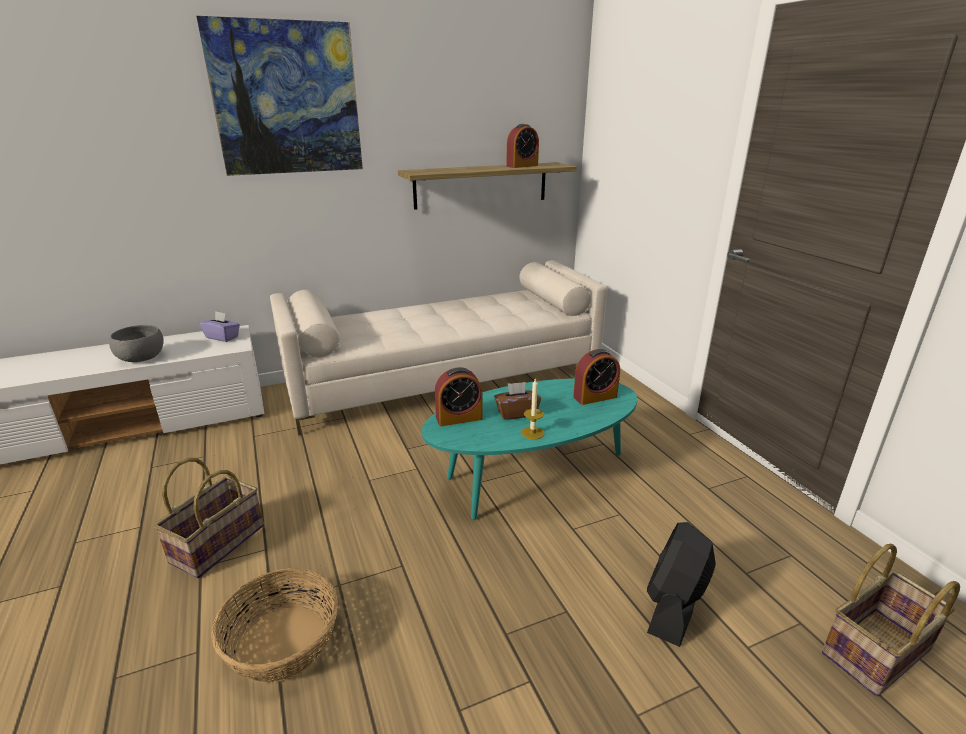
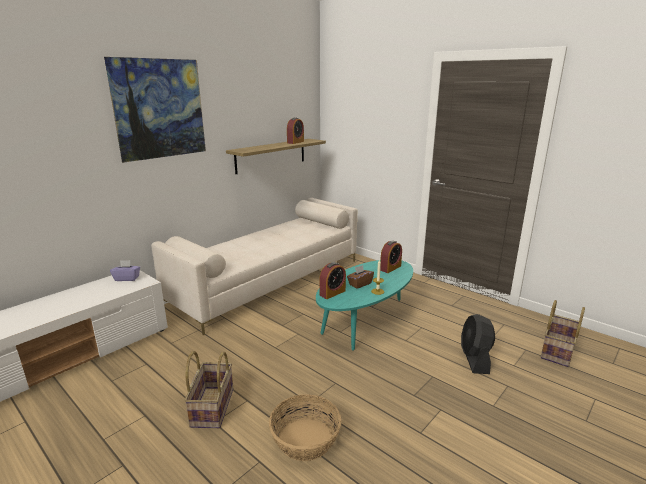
camera: 25 degrees left, 5 degrees down
grey bowl [109,325,164,362] -> none

